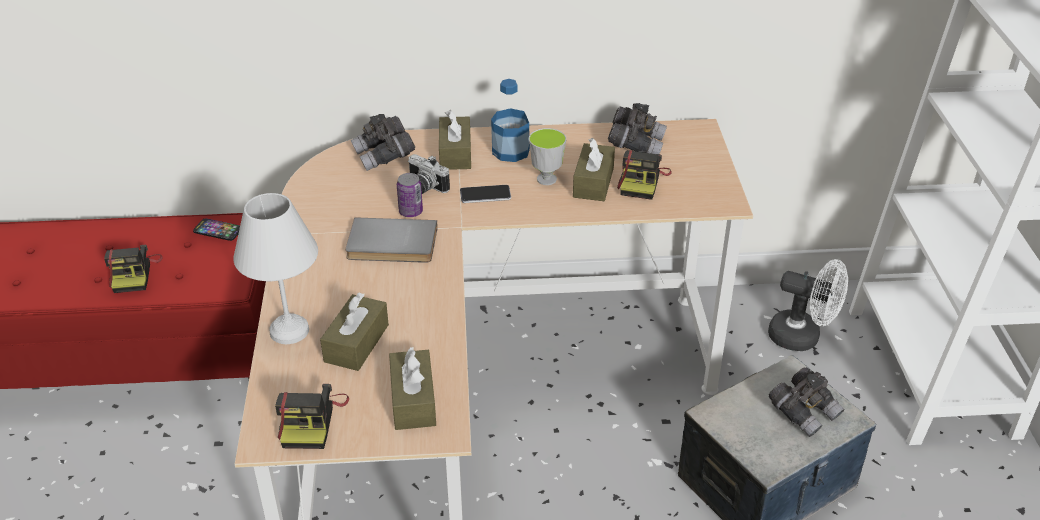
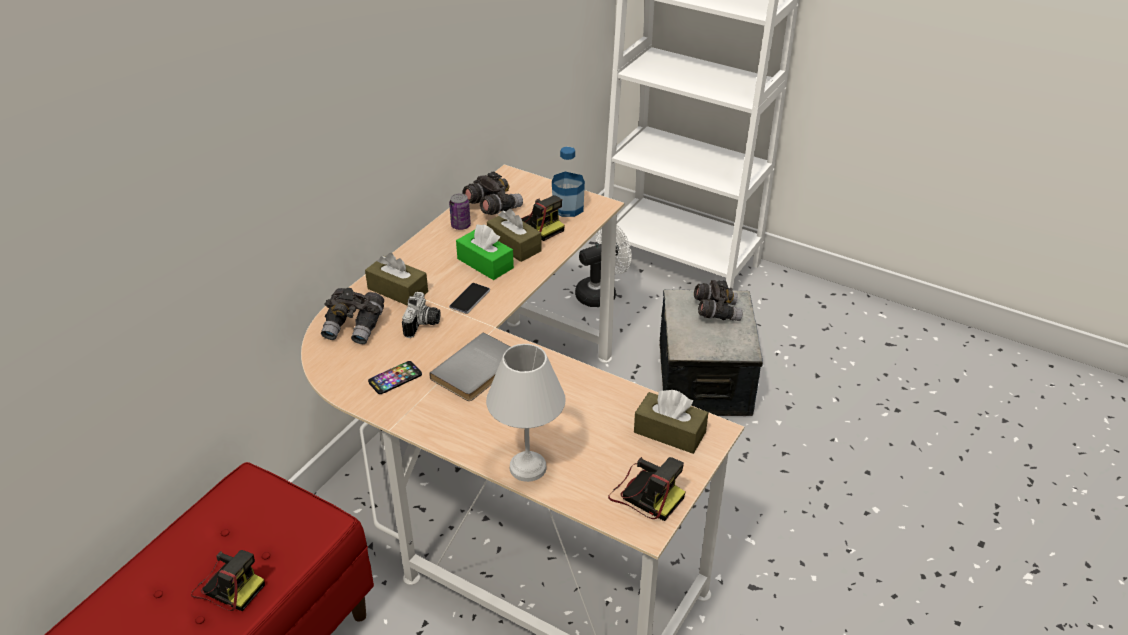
camera: 55 degrees left, 0 degrees up
phone [193,218,240,241] -> phone moved to [368,361,422,394]
brown tissue box [320,293,389,371] -> none
can [397,173,423,217] -> can moved to [449,193,471,230]
camera [408,154,450,194] -> camera turned 60 degrees counterclockwise [402,292,441,338]
bottle [491,79,530,162] -> bottle moved to [552,146,585,217]
cup [529,128,566,185] -> green tissue box [456,225,514,280]

